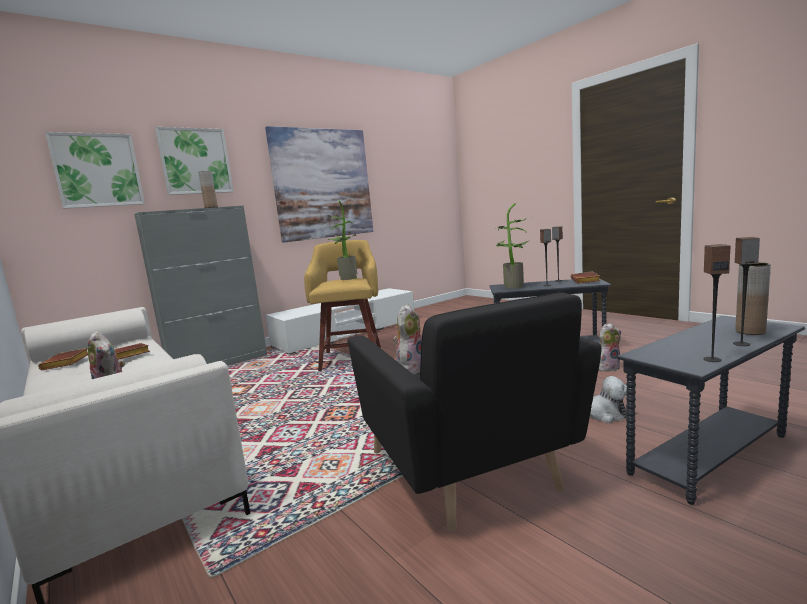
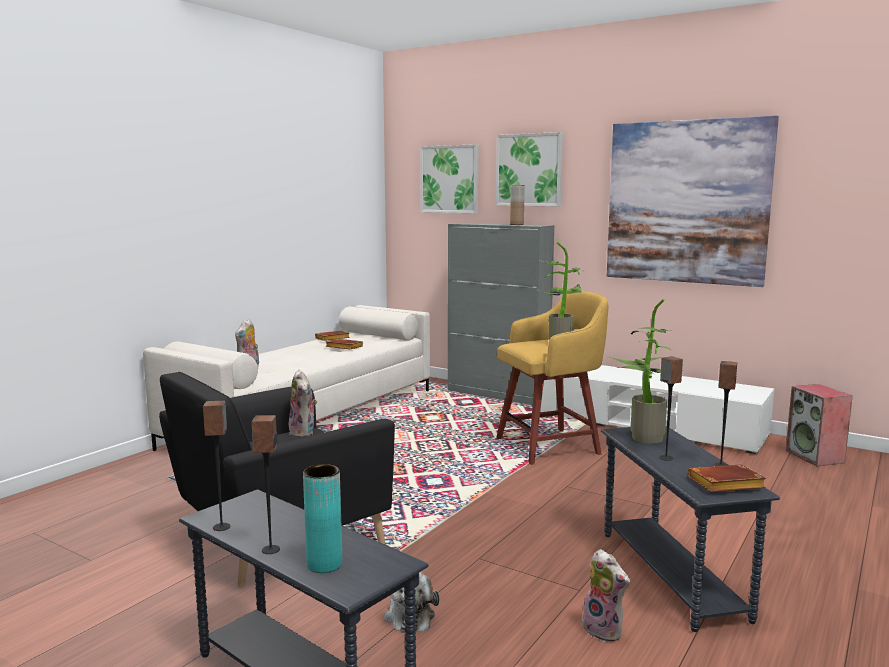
camera: 70 degrees right, 0 degrees up
plush toy [393,304,422,375] -> plush toy turned 60 degrees clockwise [289,369,317,437]
brown vase [735,262,771,335] -> turquoise vase [303,464,342,573]
none -> speaker [786,384,853,466]

